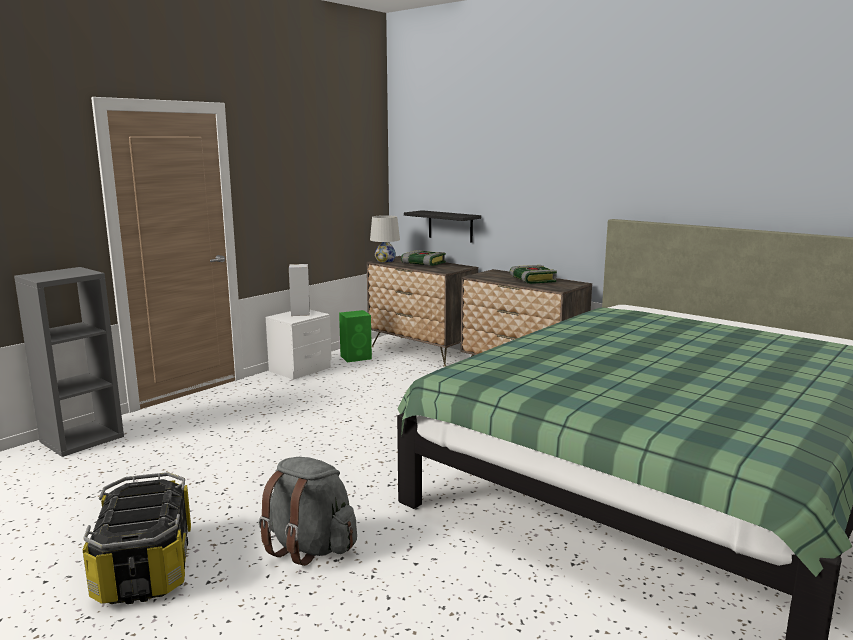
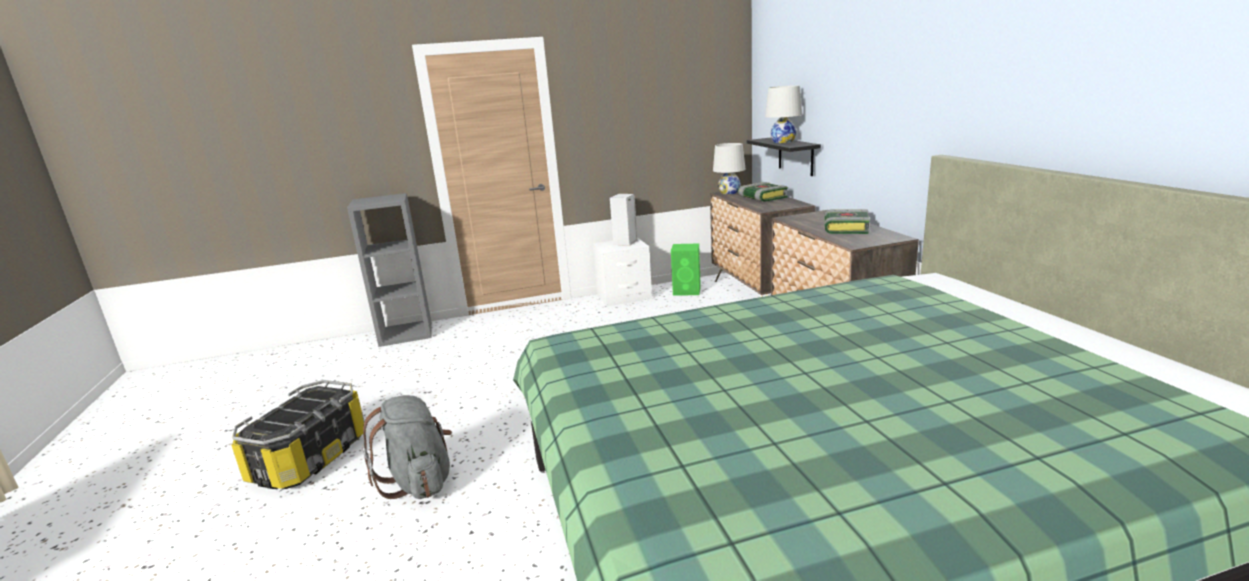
camera: 35 degrees right, 5 degrees up
none -> white table lamp [765,85,802,143]

